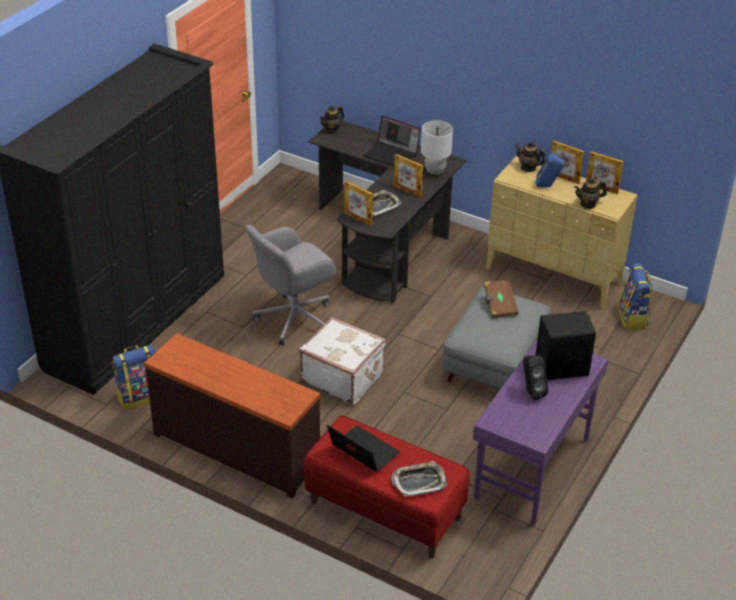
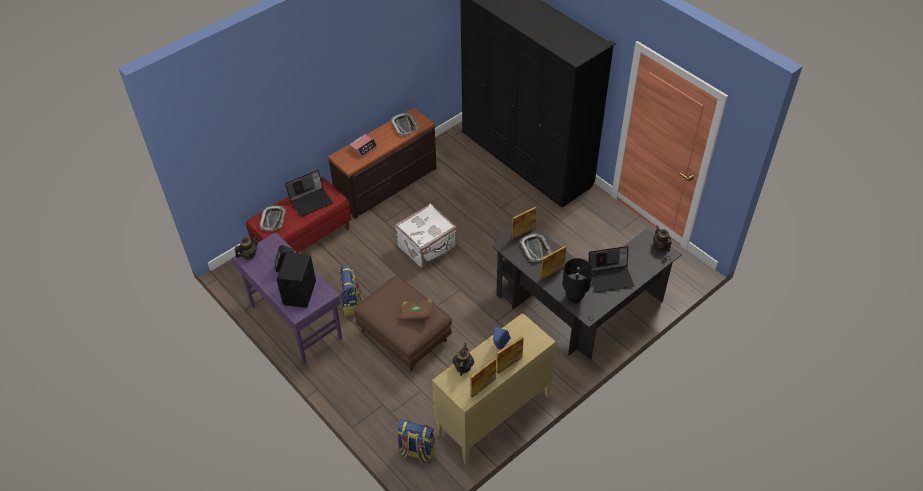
camera: 110 degrees right, 10 degrees up
backpack [112,345,156,410] -> backpack moved to [339,265,362,316]
grey office chair [245,225,337,345] -> none
laptop [363,116,421,166] -> laptop turned 150 degrees counterclockwise [589,246,634,293]
white table lamp [421,120,453,177] -> black table lamp [562,258,593,304]
grey ottoman [443,288,551,389] -> brown ottoman [354,276,452,371]
teapot [515,142,545,172] -> teapot moved to [235,236,258,259]
none -> alarm clock [349,134,378,158]
none -> tray [391,113,419,136]

